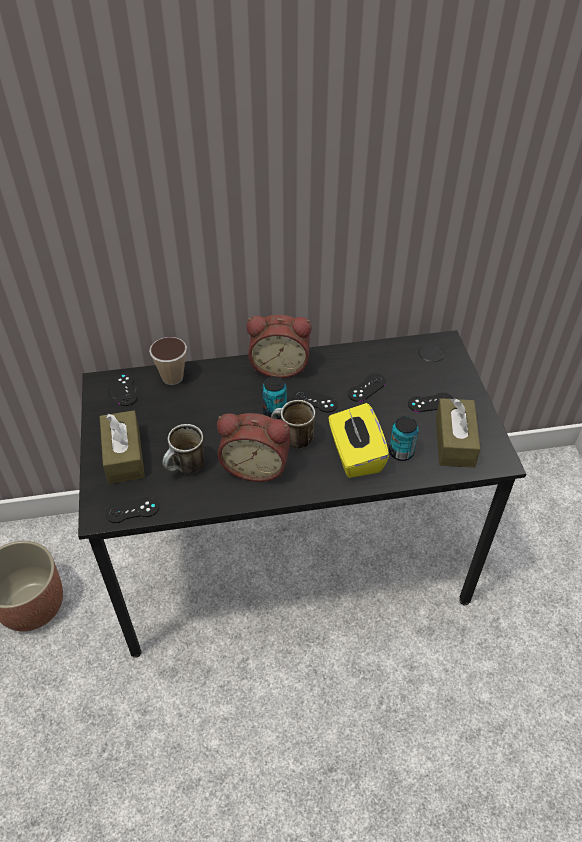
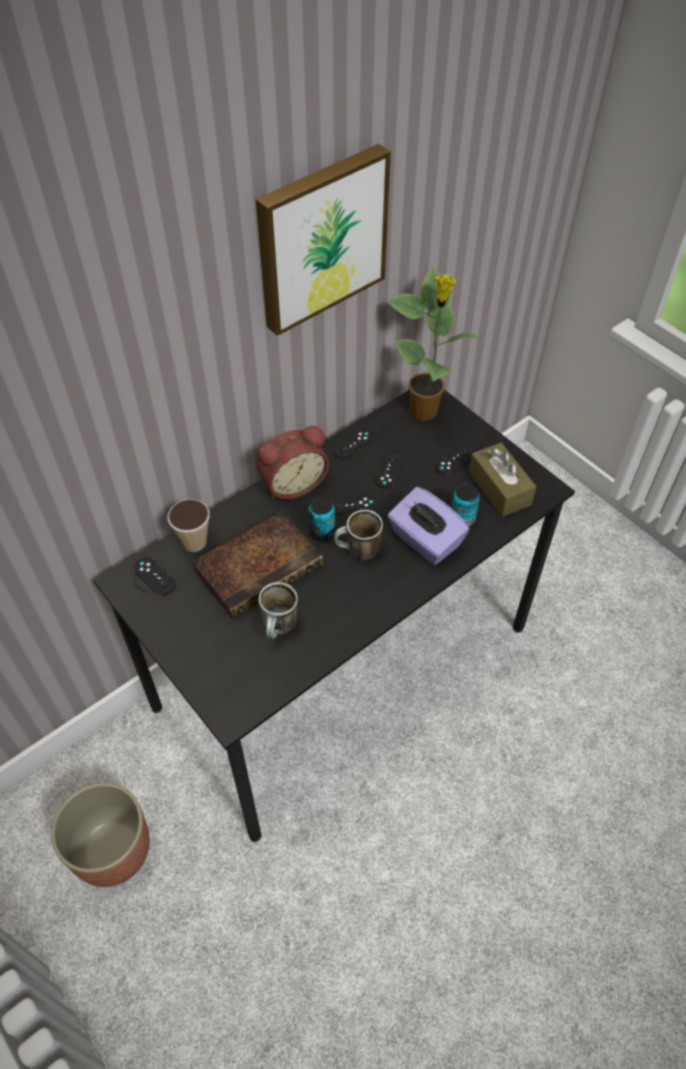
camera: 30 degrees left, 5 degrees up
brown tissue box [99,410,145,484] -> none
black game controller [105,497,159,523] -> black game controller moved to [333,429,373,459]
alarm clock [217,413,290,482] -> none
yellow tissue box [328,403,389,478] -> purple tissue box [388,487,470,565]
none -> book [192,511,324,619]
none -> picture [256,144,391,336]
none -> potted plant [386,266,481,421]

